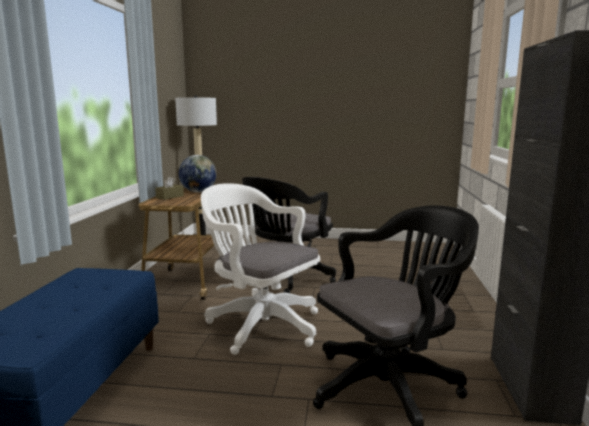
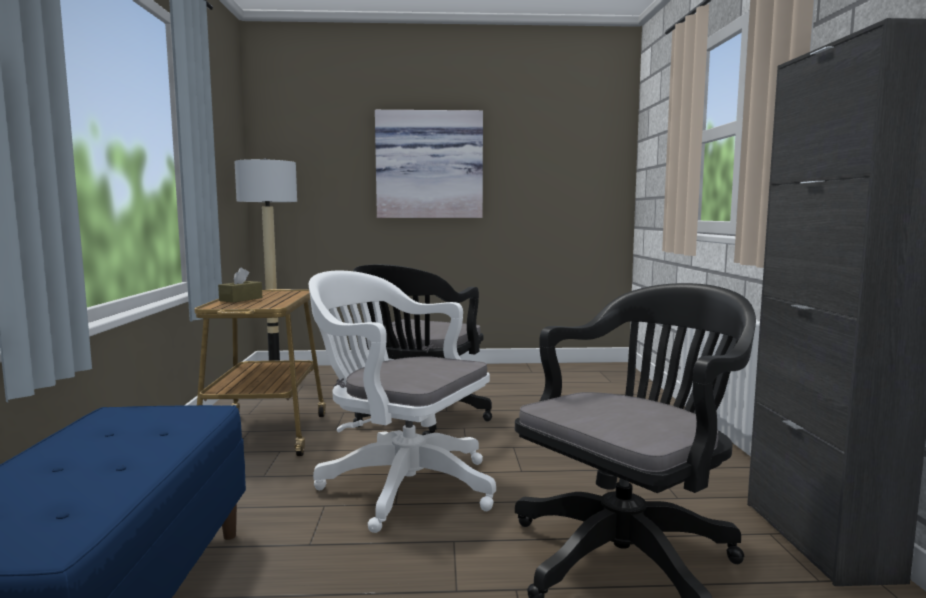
camera: 10 degrees left, 5 degrees down
globe [179,155,217,193] -> none
none -> picture [375,110,483,218]

